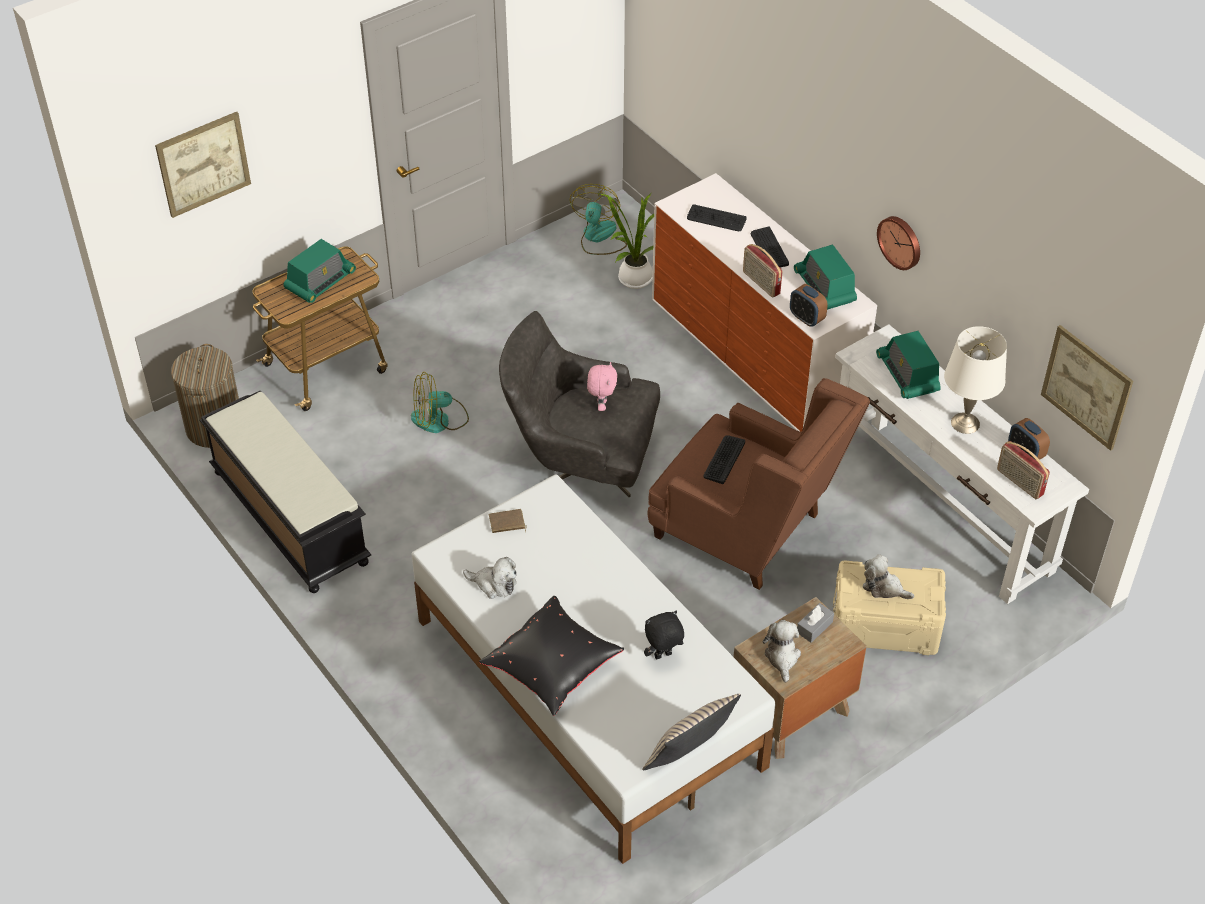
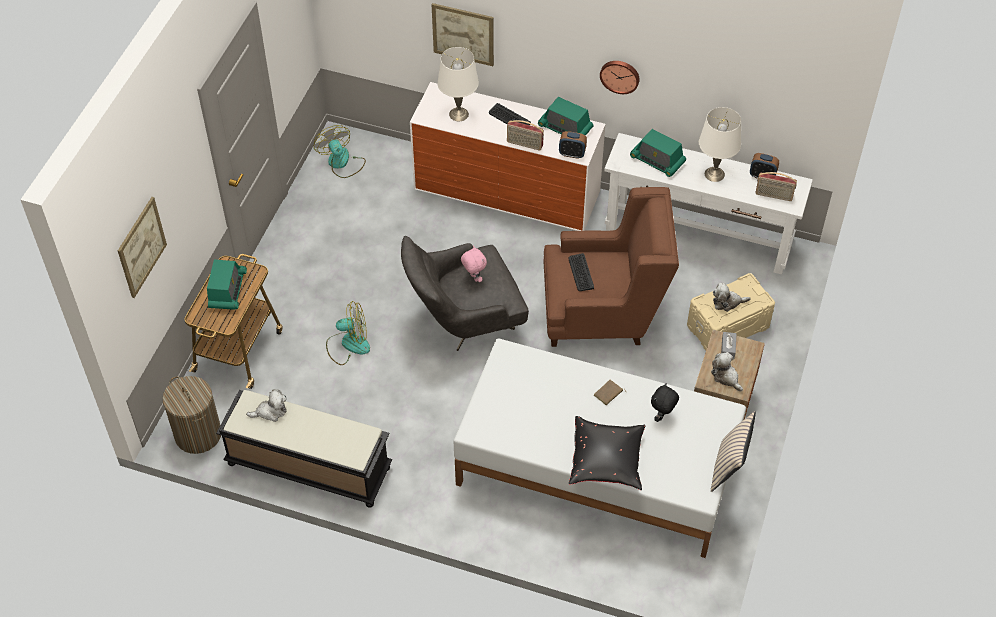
camera: 35 degrees left, 5 degrees up
fan [411,372,469,433] -> fan turned 135 degrees counterclockwise [326,301,370,365]
plush toy [463,557,517,599] -> plush toy moved to [246,389,287,422]
brown book [489,509,527,533] -> brown book moved to [594,380,627,405]
potted plant [596,193,654,289] -> none
keyboard [687,204,747,231] -> white table lamp [437,47,479,121]
picture [1041,325,1133,451] -> picture moved to [432,3,494,66]

